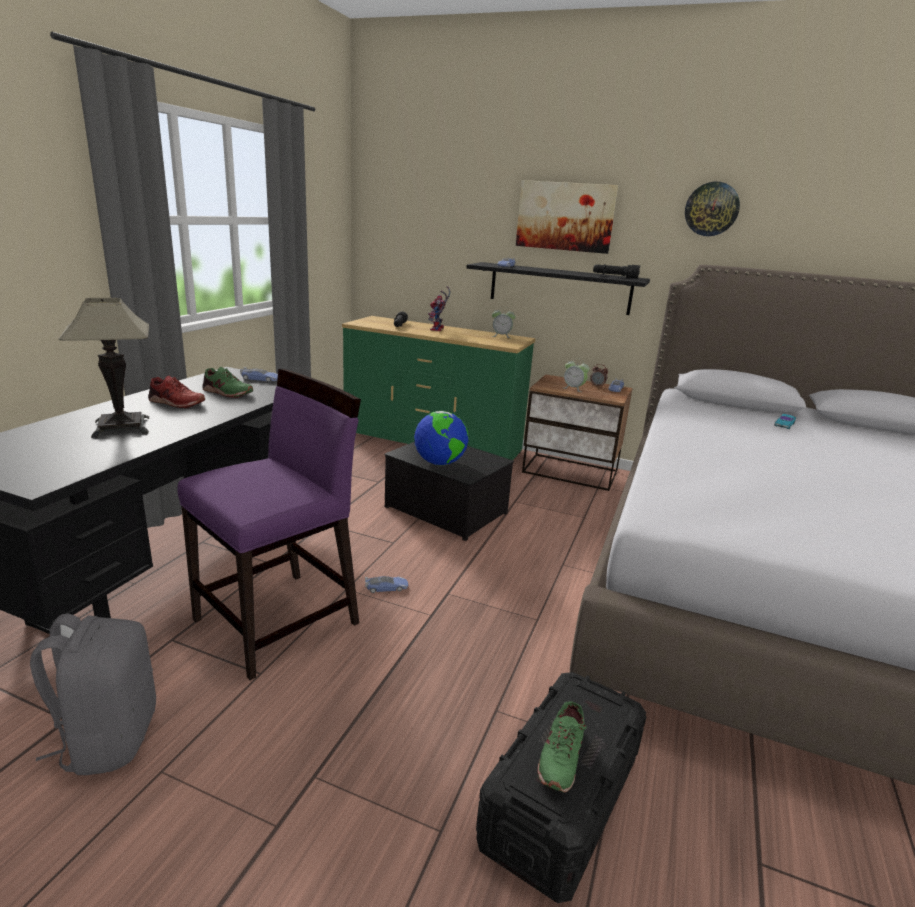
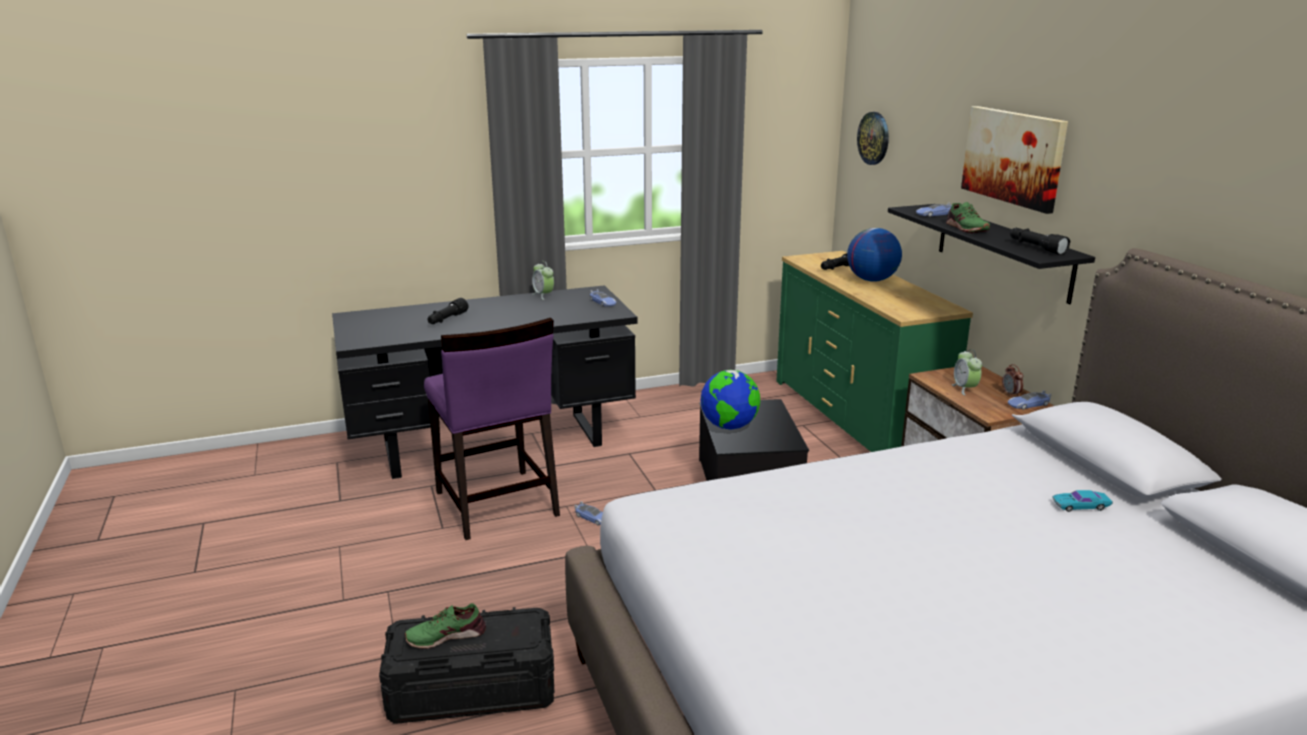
camera: 50 degrees right, 0 degrees up
grey backpack [30,614,156,775] -> none
table lamp [59,298,149,438] -> black flashlight [428,298,469,324]
red shoe [148,376,205,408] -> none
purple chair [177,369,361,680] -> purple chair turned 60 degrees clockwise [424,318,560,540]
green shoe [202,367,253,398] -> green shoe moved to [946,202,990,233]
toy robot [428,286,450,331] -> globe [847,228,902,282]
alarm clock [492,310,516,338] -> alarm clock moved to [532,261,554,300]
wall clock [685,182,740,236] -> wall clock moved to [857,112,889,165]

